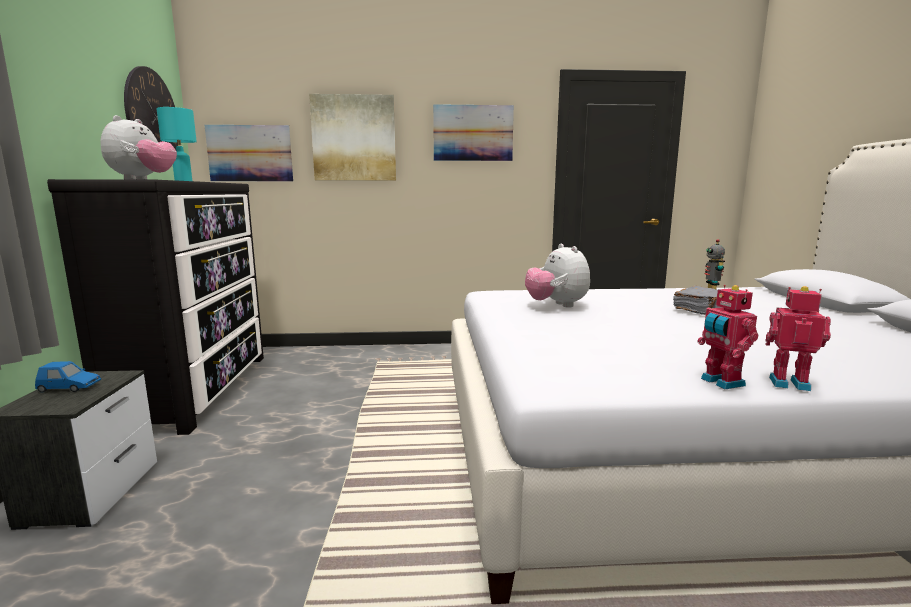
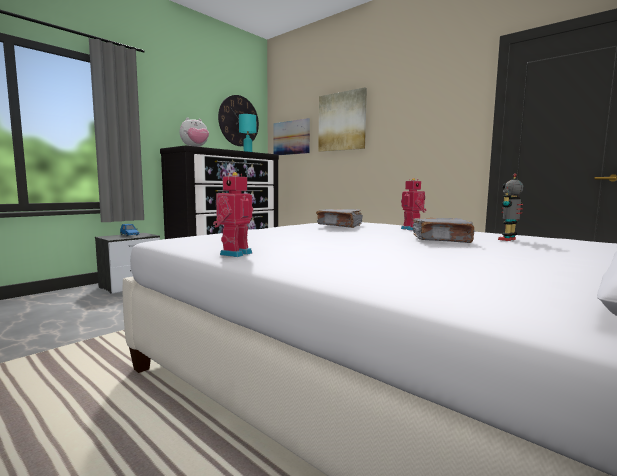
camera: 45 degrees right, 5 degrees down
picture [433,104,514,161] -> none
plush toy [525,244,590,308] -> grey book [316,209,363,228]
toy robot [765,286,831,391] -> toy robot moved to [401,178,426,231]

